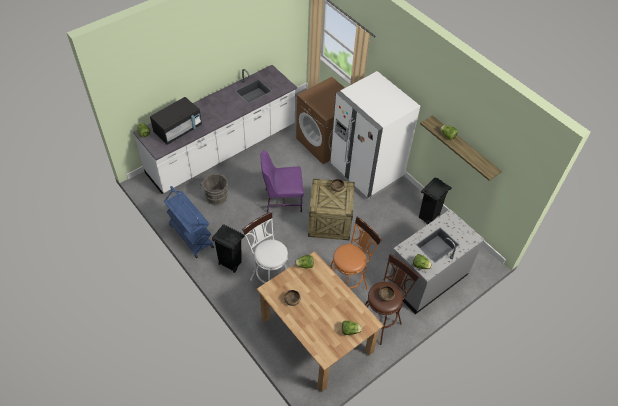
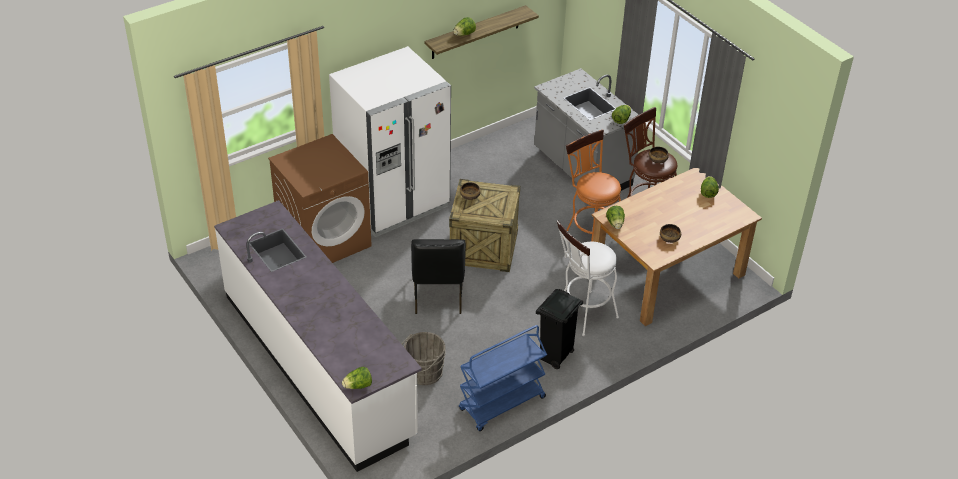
camera: 85 degrees left, 10 degrees down
black microwave [150,97,202,145] -> none
purple chair [260,150,304,213] -> black chair [411,239,466,314]
black trash can [419,178,452,225] -> none

